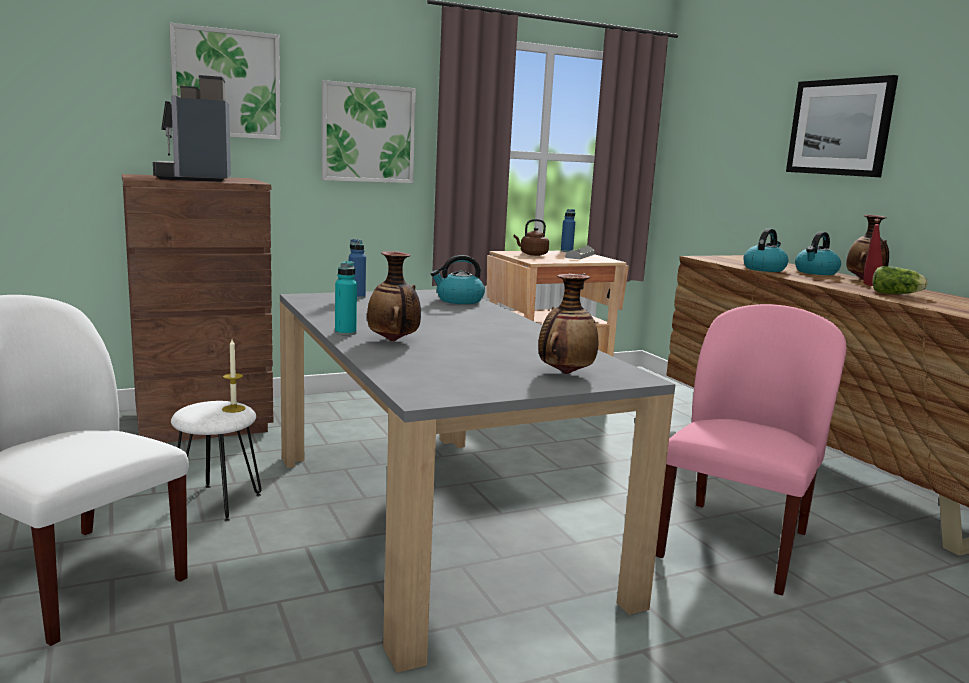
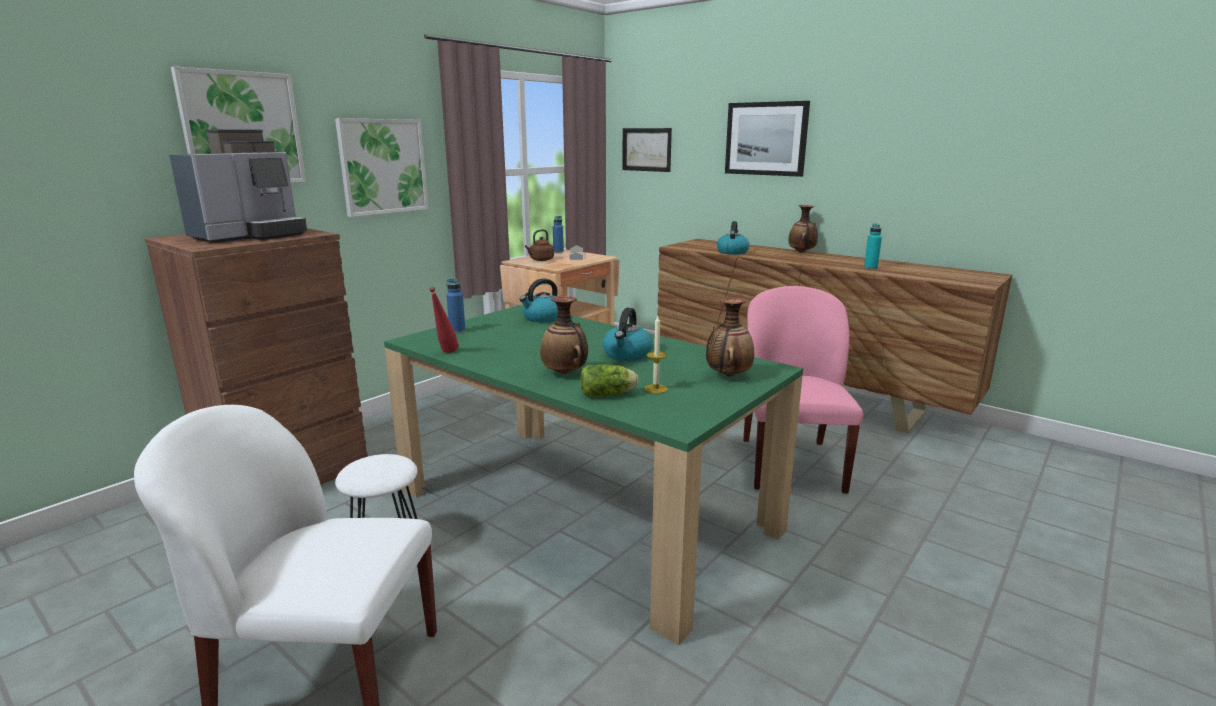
camera: 25 degrees left, 5 degrees up
coffee machine [153,75,231,182] -> coffee machine turned 105 degrees counterclockwise [169,129,307,243]
candle [222,339,245,413] -> candle moved to [644,316,668,394]
grey dining table [280,289,675,673] -> green dining table [384,305,803,645]
turquoise bottle [335,261,357,336] -> turquoise bottle moved to [864,223,882,269]
kettle [795,232,841,275] -> kettle moved to [603,308,653,361]
red bottle [863,219,883,286] -> red bottle moved to [429,287,459,353]
lettuce [872,266,928,294] -> lettuce moved to [580,364,638,397]
none -> picture [622,128,672,172]

